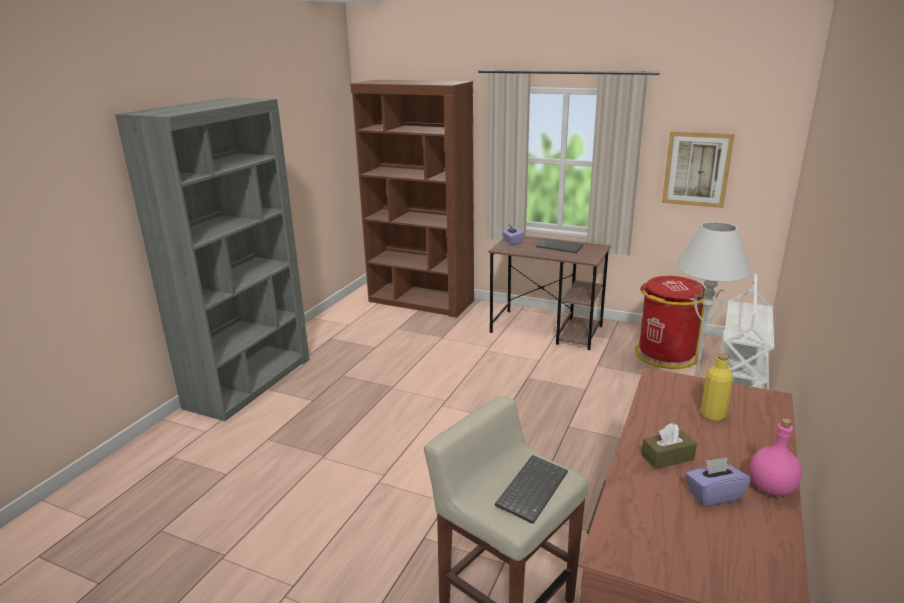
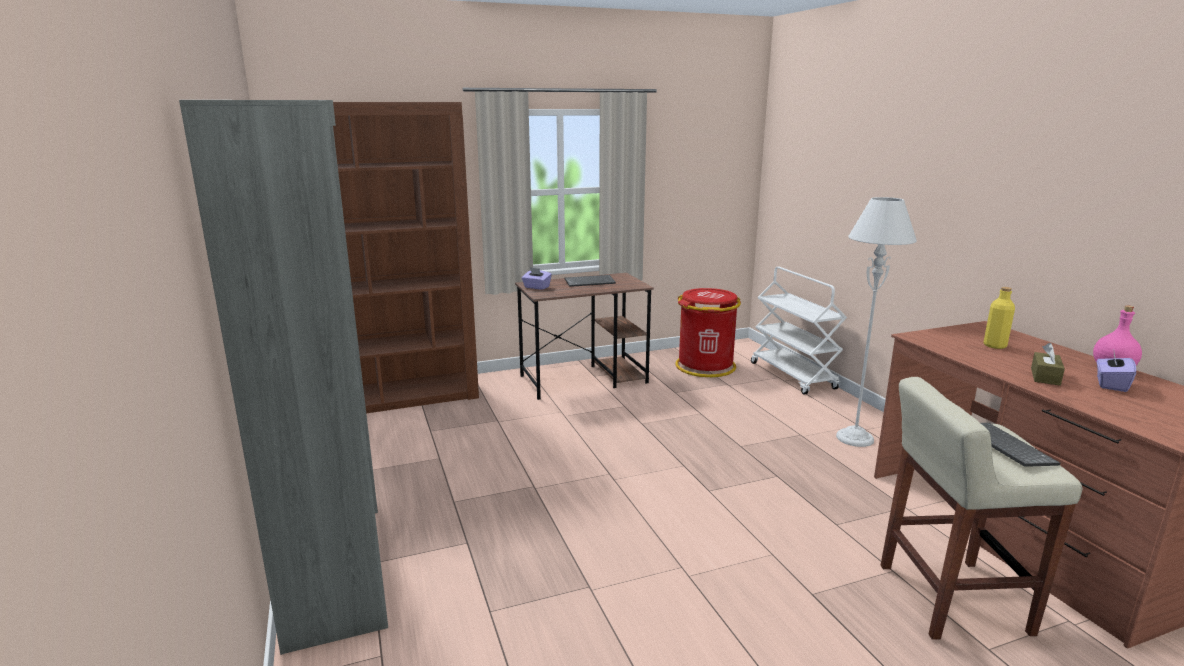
camera: 45 degrees left, 5 degrees down
picture [662,131,735,208] -> none

